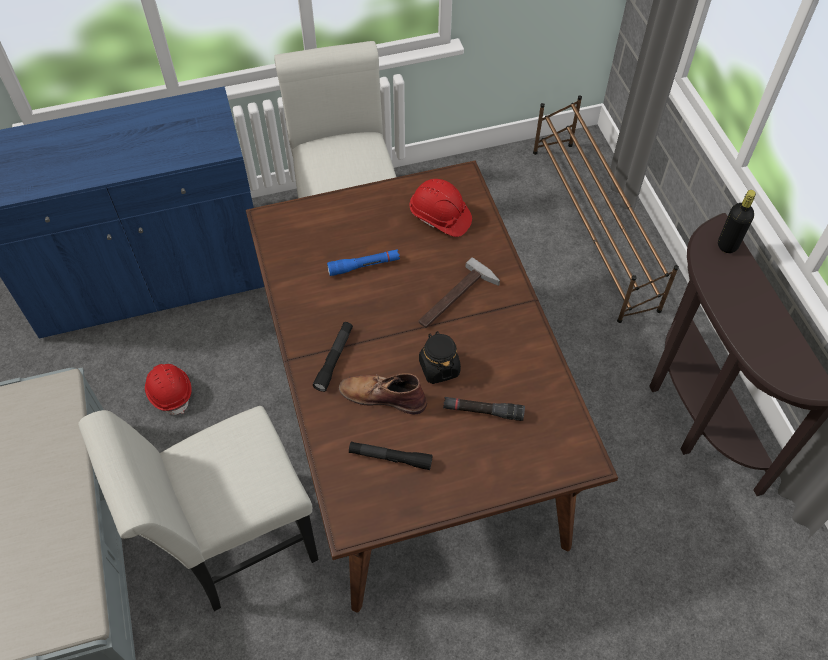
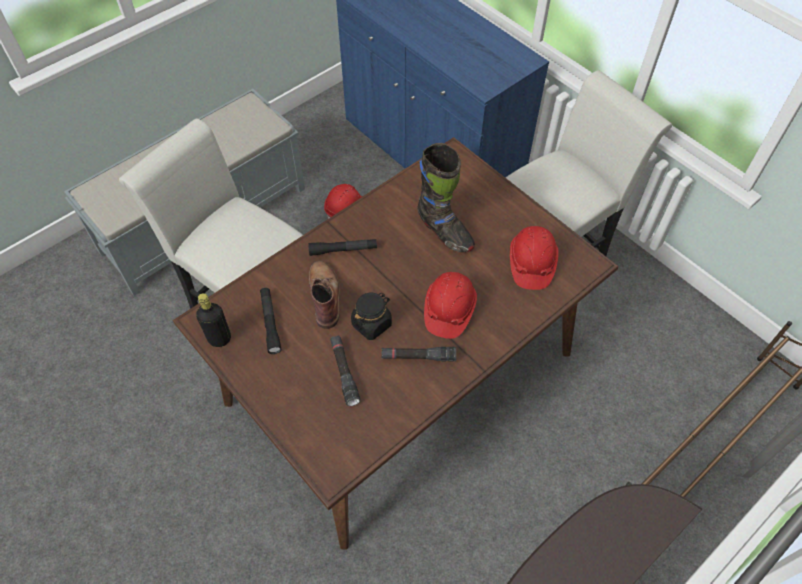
camera: 65 degrees right, 0 degrees up
blue flashlight [327,249,400,276] -> black boot [417,143,475,252]
hammer [418,257,500,328] -> red hard hat [424,272,477,339]
black bottle [718,190,756,253] -> black bottle moved to [196,293,231,347]
none -> black flashlight [381,347,456,362]

